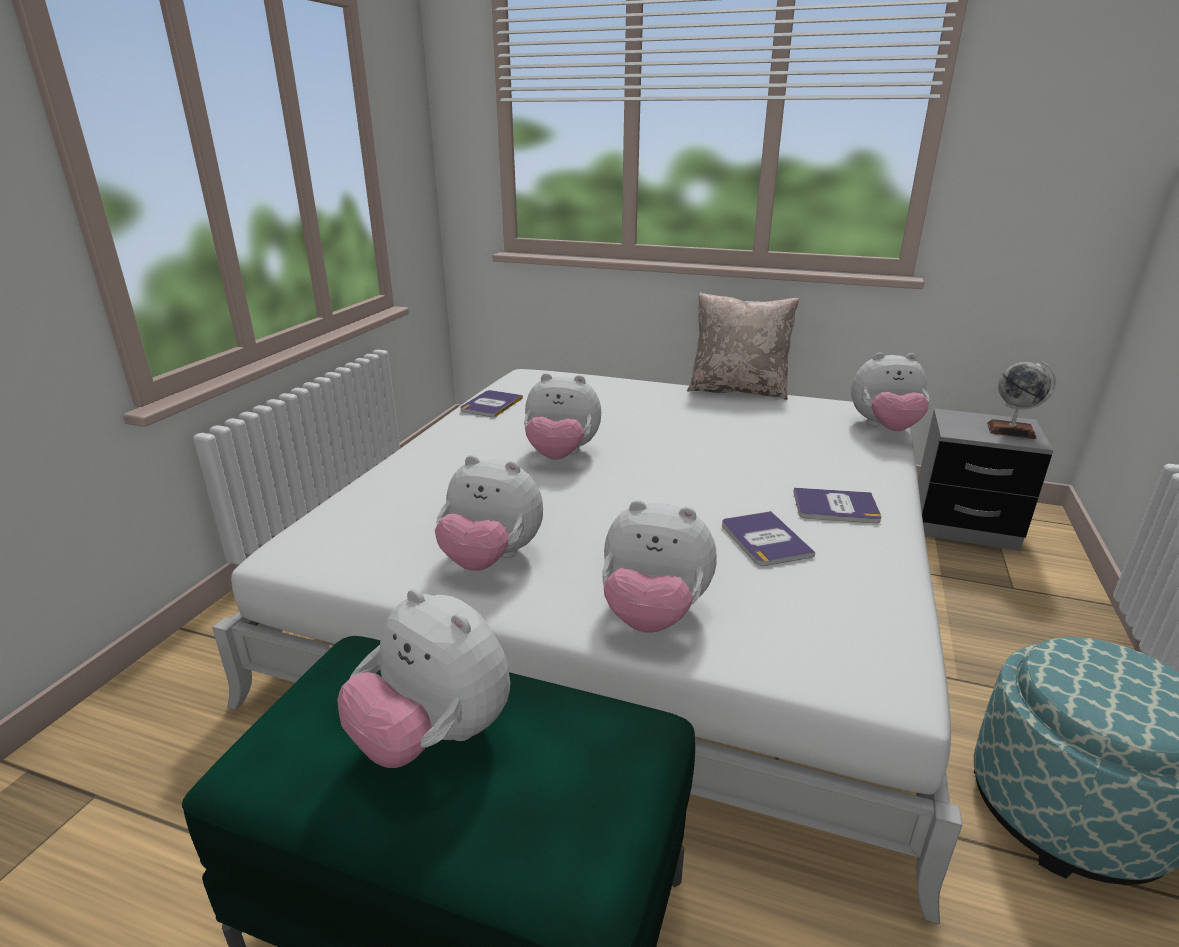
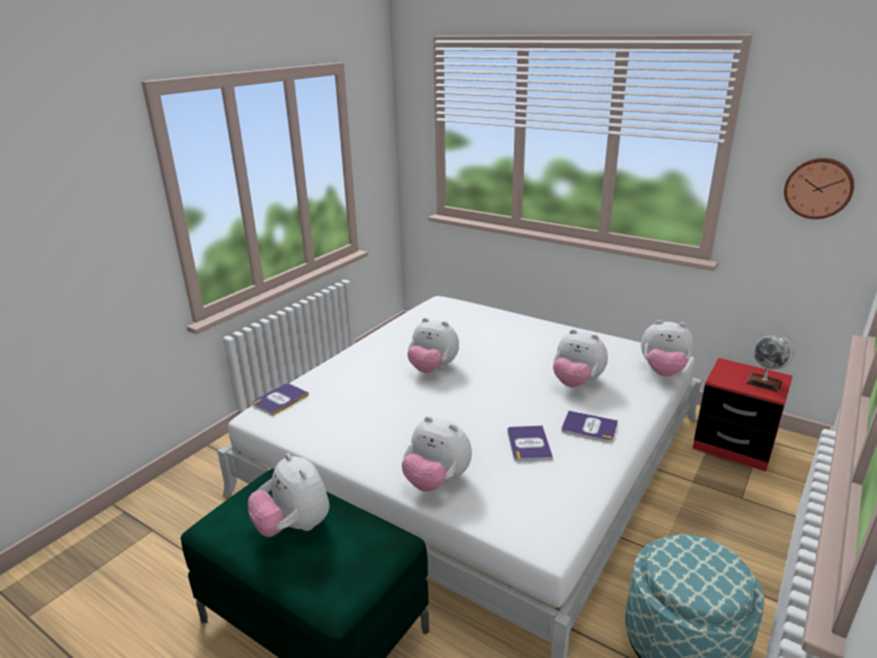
camera: 15 degrees right, 0 degrees up
plush toy [435,455,543,571] -> plush toy moved to [553,329,608,387]
book [460,390,523,418] -> book moved to [253,383,309,416]
beige pillow [687,292,799,400] -> none
grey nightstand [918,408,1053,551] -> red nightstand [693,358,793,472]
none -> wall clock [784,158,854,219]

